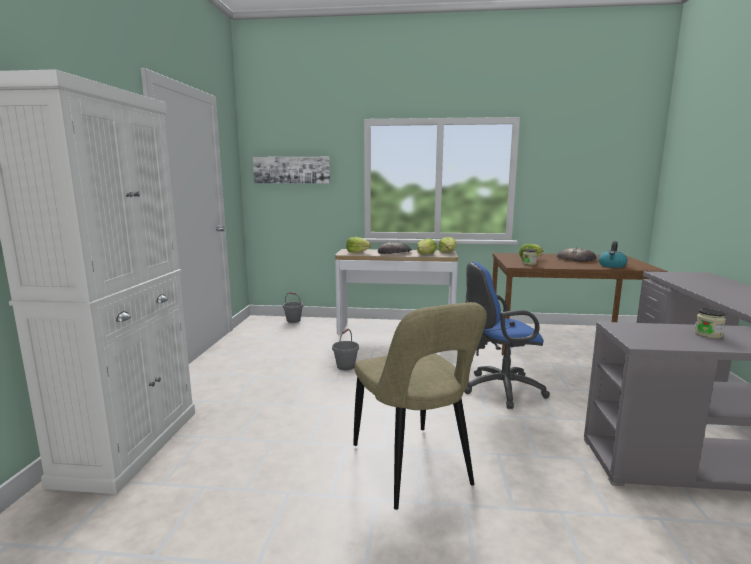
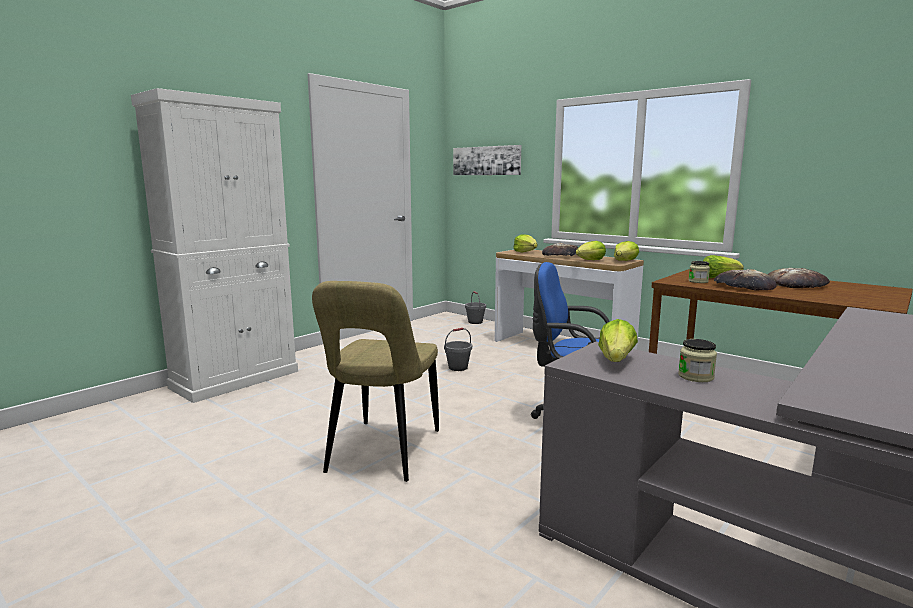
camera: 35 degrees right, 0 degrees up
kettle [598,241,628,268] -> none
none -> lettuce [598,319,638,362]
none -> bread [714,269,777,291]

